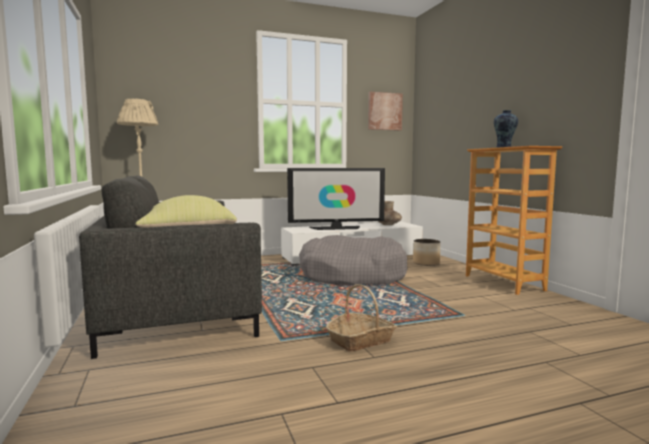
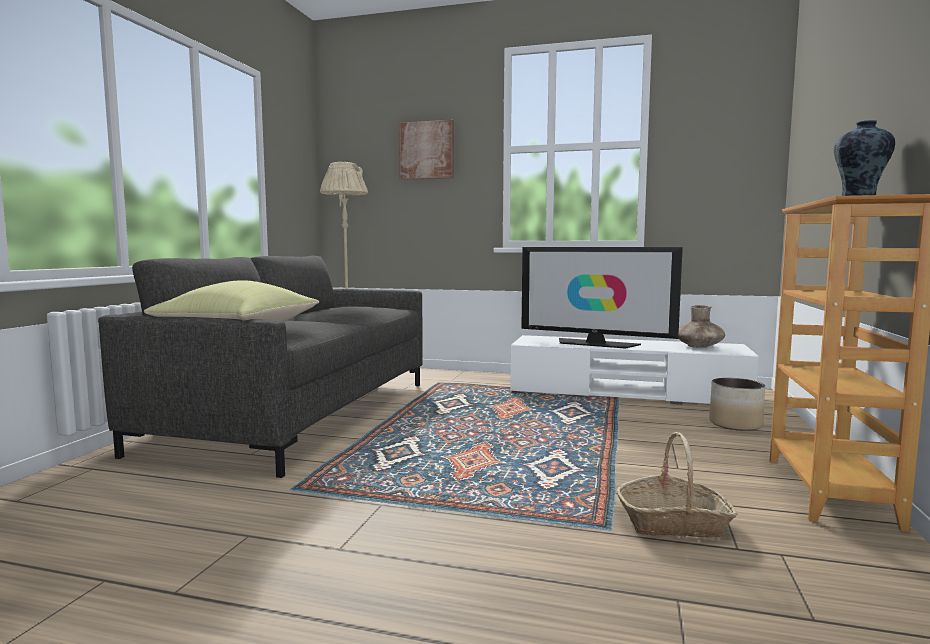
camera: 35 degrees right, 0 degrees up
grey dog bed [299,235,407,285] -> none
basket [326,284,397,352] -> basket moved to [617,432,738,538]
picture [368,92,403,131] -> picture moved to [399,119,454,180]

